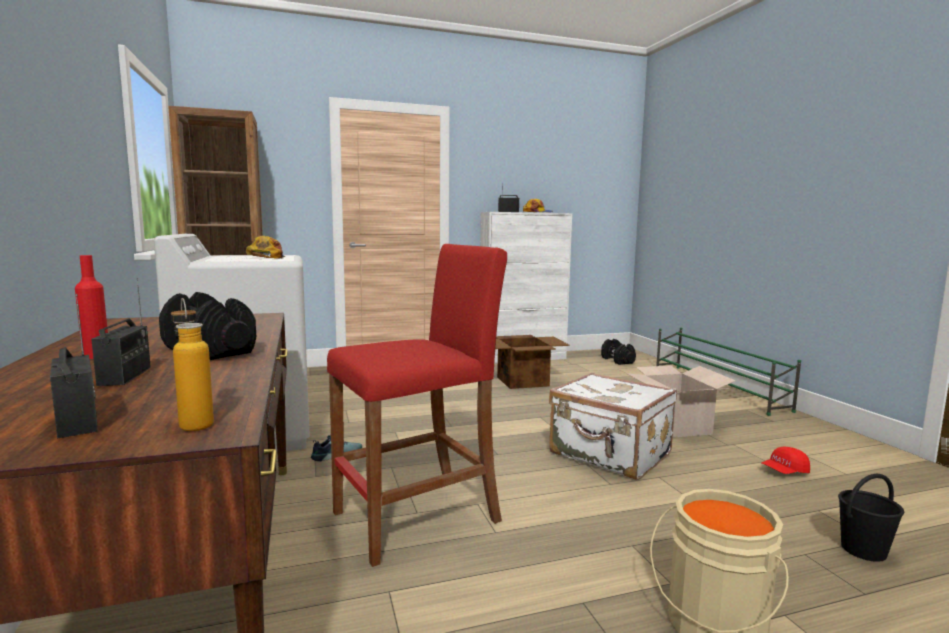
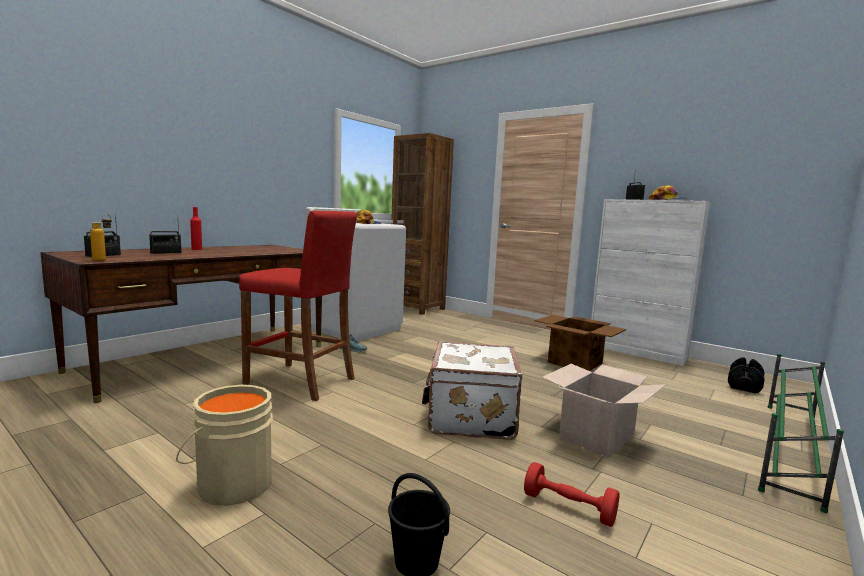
camera: 55 degrees right, 0 degrees up
black dumbbell [159,292,256,360] -> none
red cap [762,447,810,474] -> red dumbbell [524,462,619,527]

